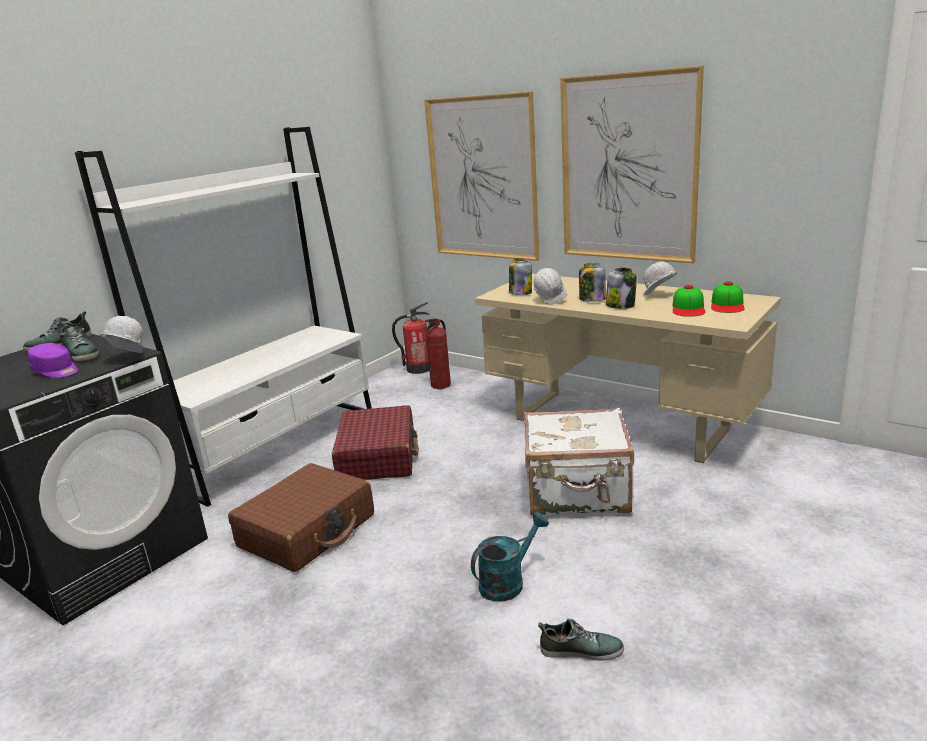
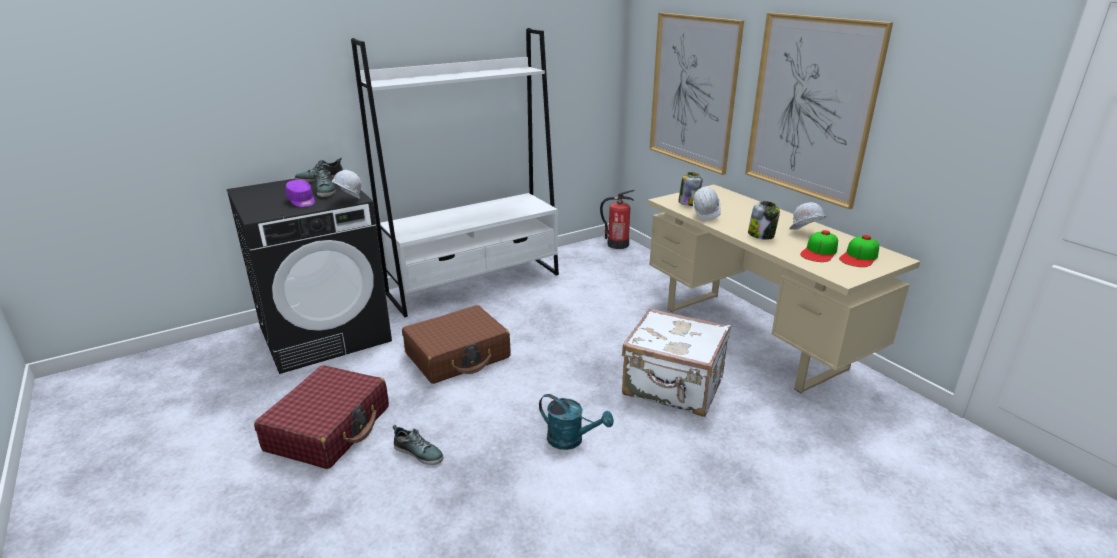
camera: 20 degrees right, 5 degrees up
red suitcase [332,405,418,480] -> red suitcase moved to [254,365,389,469]
fire extinguisher [425,318,451,389] -> none
turquoise watering can [471,512,549,602] -> turquoise watering can turned 45 degrees clockwise [539,394,614,450]
shoe [538,619,624,661] -> shoe moved to [392,425,443,465]
jar [579,263,606,302] -> none

